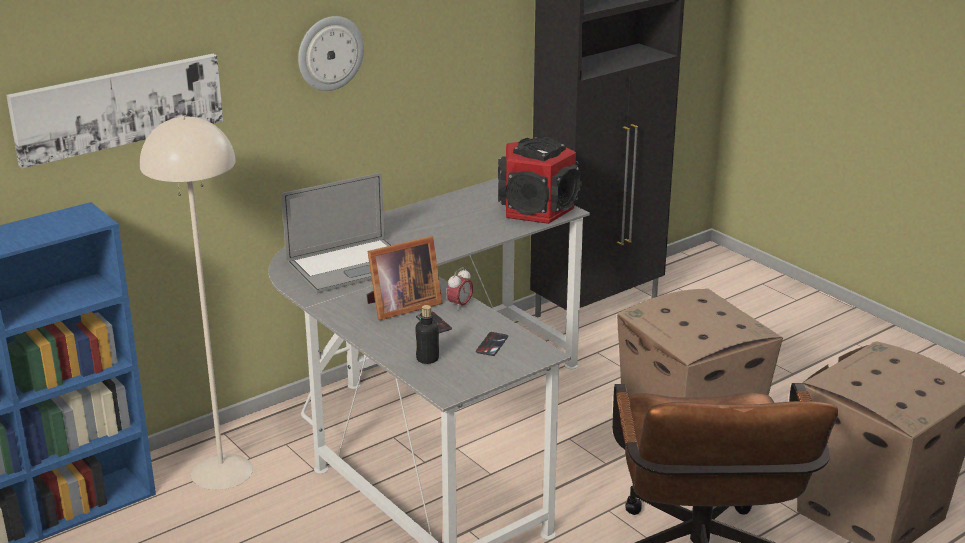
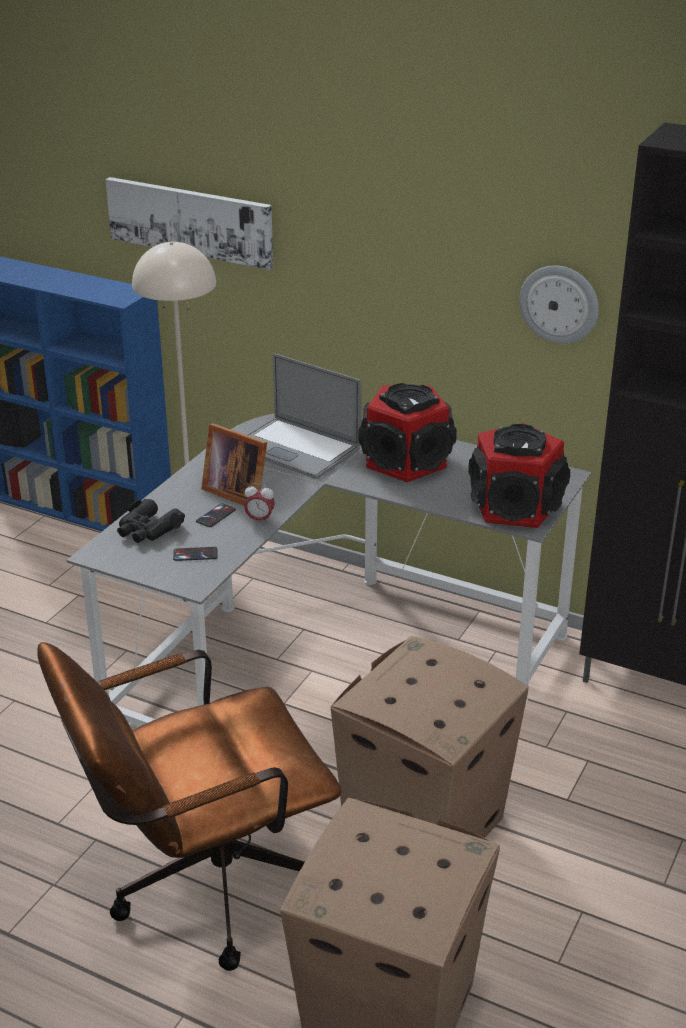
camera: 65 degrees right, 5 degrees up
wall clock [298,16,364,91] -> wall clock moved to [519,266,599,344]
bottle [415,305,439,364] -> black binoculars [117,499,185,543]
none -> speaker [358,383,457,482]

